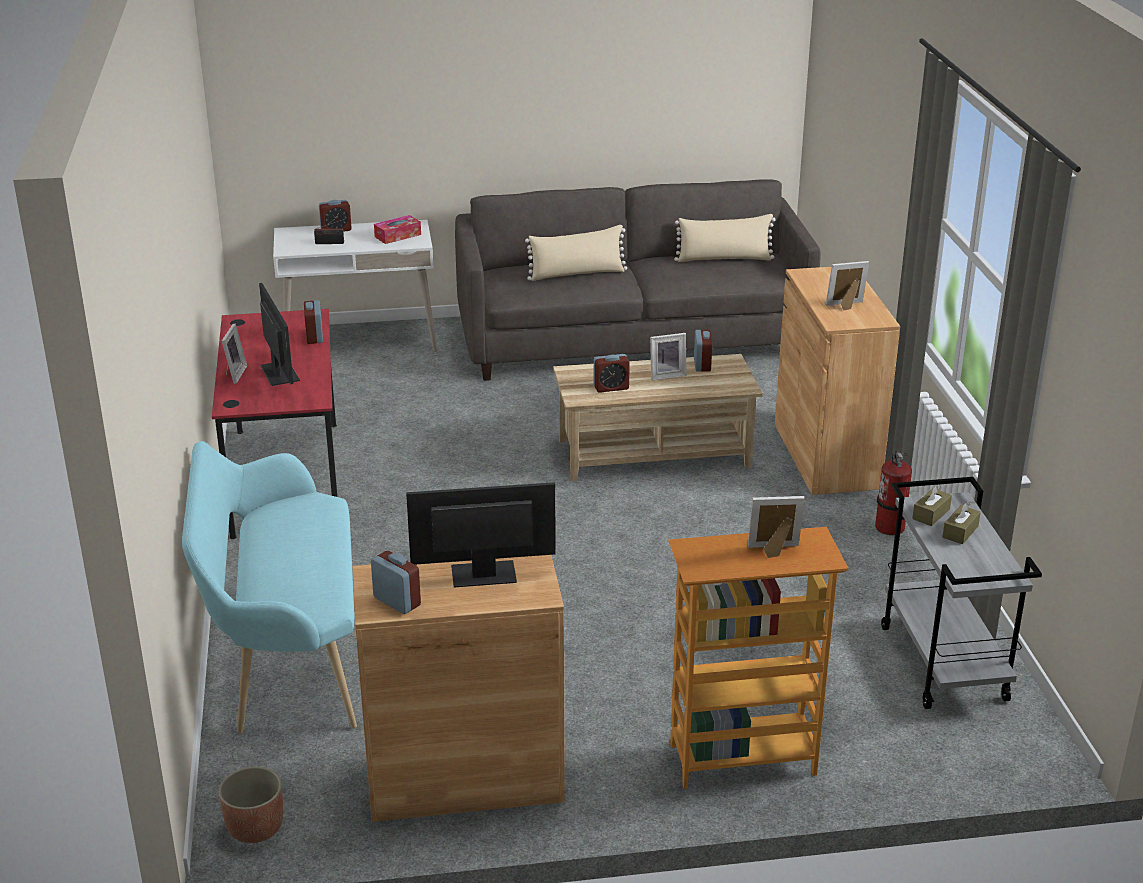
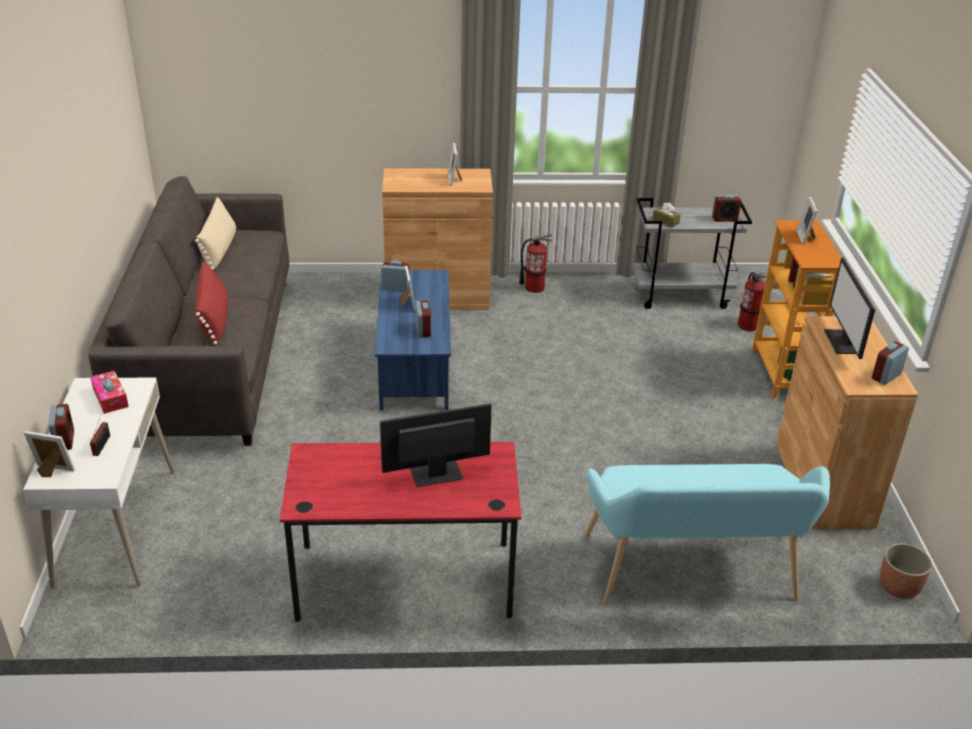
camera: 85 degrees left, 5 degrees up
picture frame [222,324,247,384] -> picture frame moved to [24,431,75,477]
alarm clock [304,300,323,344] -> alarm clock moved to [712,195,741,222]
beige pillow [525,225,627,281] -> red pillow [195,261,228,345]
beige coffee table [553,354,763,481] -> blue coffee table [375,270,451,410]
brown tissue box [942,502,981,544] -> none
none -> fire extinguisher [738,272,766,331]

